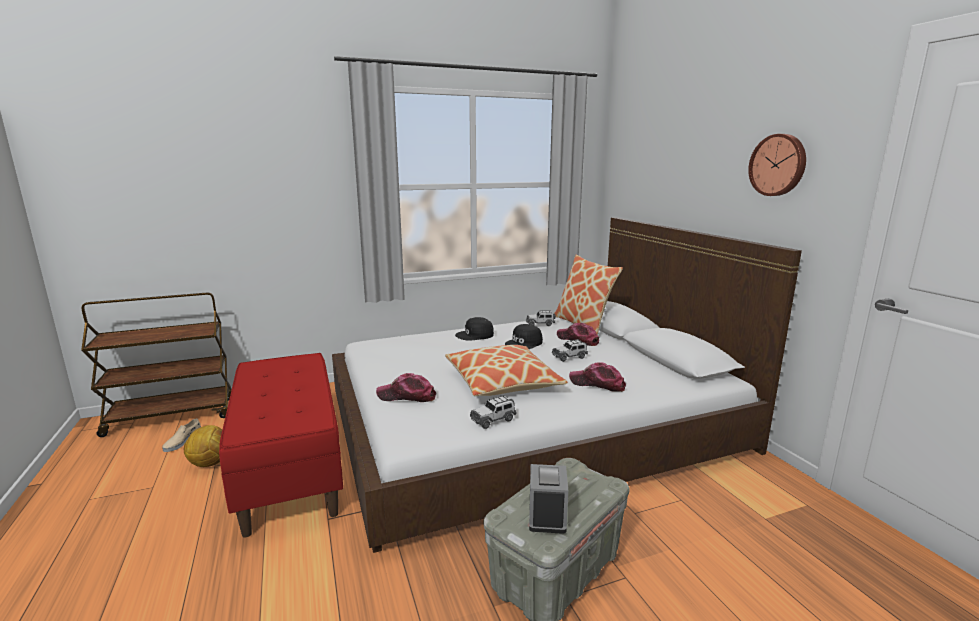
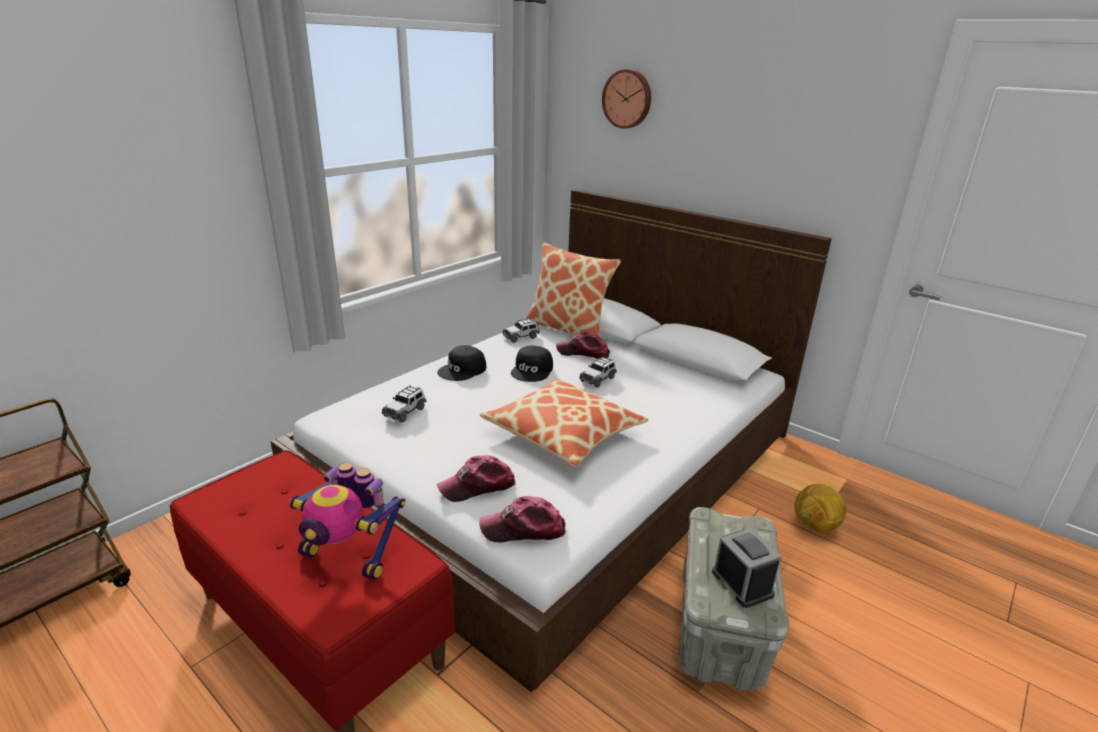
camera: 30 degrees left, 10 degrees up
beige shoe [162,419,201,452] -> none
football [184,425,222,467] -> football moved to [794,484,846,533]
toy car [470,395,517,429] -> toy car moved to [382,385,427,422]
cap [569,362,626,392] -> cap moved to [479,496,566,542]
wall clock [748,134,806,196] -> wall clock moved to [602,69,651,129]
none -> toy robot [290,463,405,581]

